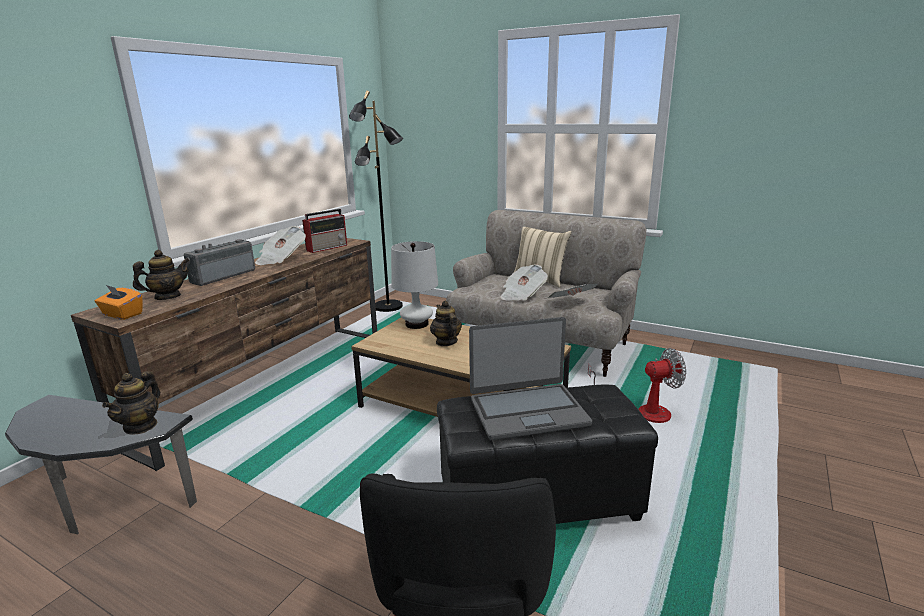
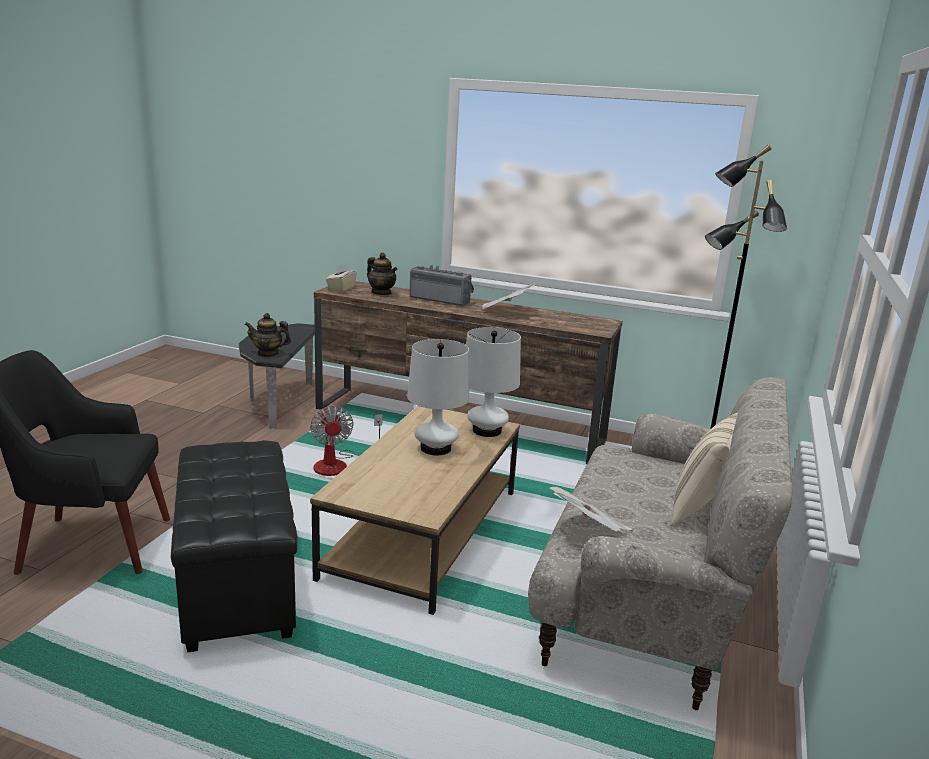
camera: 80 degrees right, 0 degrees up
orange tissue box [95,284,143,320] -> beige tissue box [326,264,357,292]
radio [302,209,347,253] -> none
teapot [430,301,462,346] -> white table lamp [407,339,469,455]
laptop [469,317,592,440] -> none
newspaper [500,264,548,301] -> none
fan [588,348,686,423] -> fan moved to [310,406,383,476]

